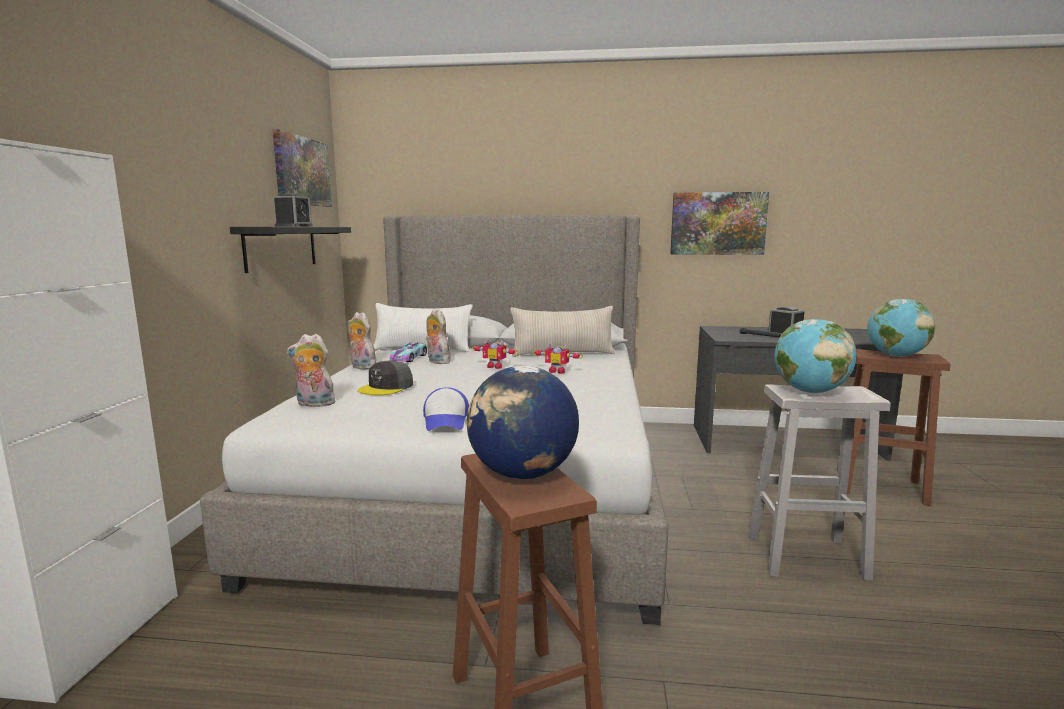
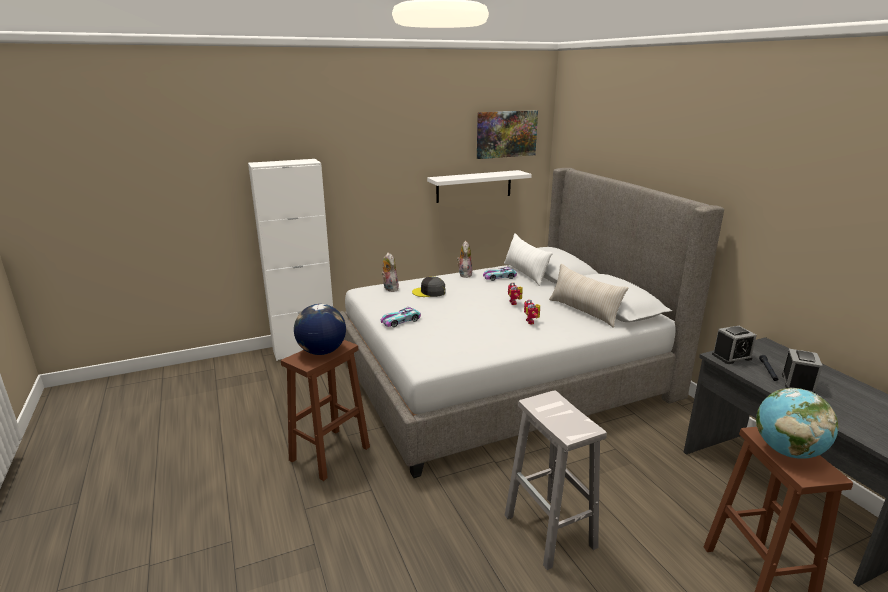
camera: 60 degrees right, 10 degrees up
black shelf [230,227,351,273] -> white shelf [427,170,532,203]
alarm clock [273,193,313,227] -> alarm clock moved to [712,326,757,364]
cap [423,387,469,431] -> toy car [381,307,421,327]
plush toy [426,309,451,364] -> none
picture [670,192,769,255] -> none
globe [775,319,856,393] -> none

